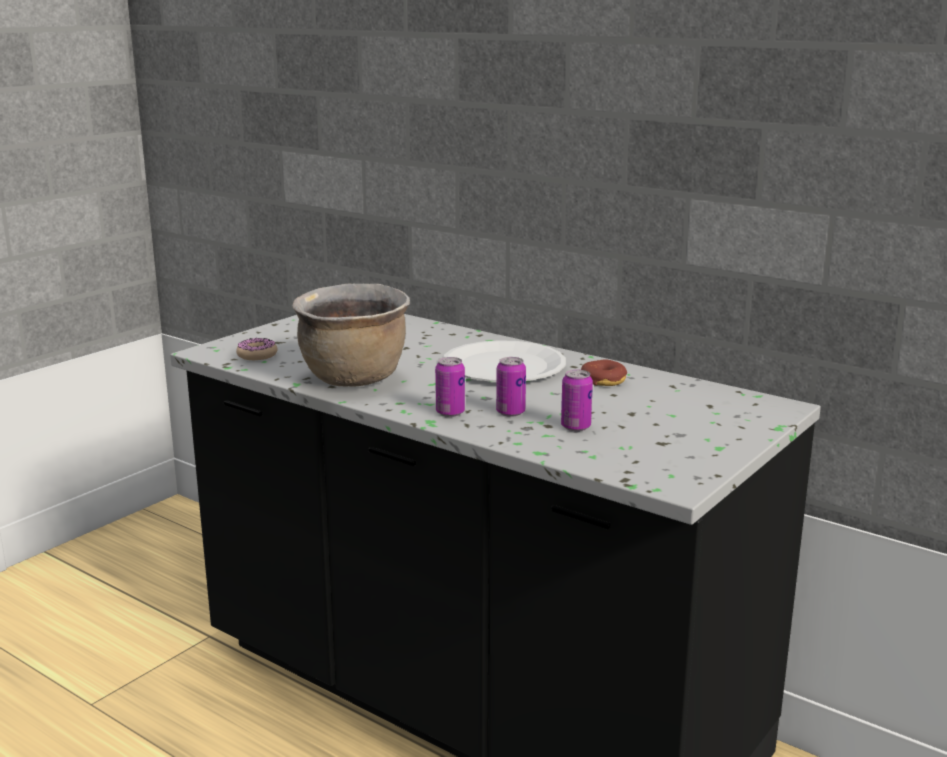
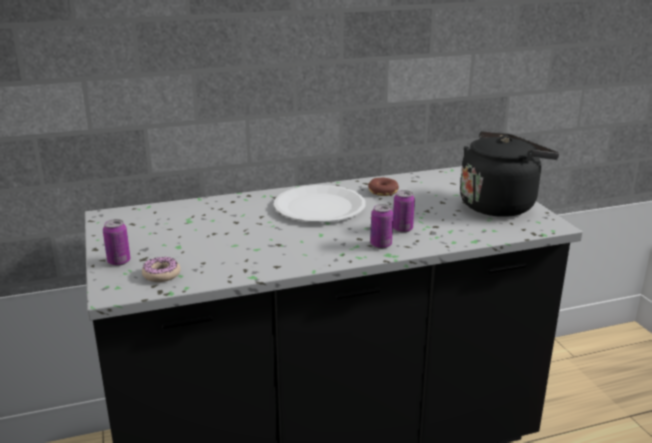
camera: 55 degrees left, 5 degrees up
brown cooking pot [293,283,410,387] -> none
can [561,369,593,431] -> can moved to [103,219,130,266]
none -> black kettle [460,131,560,217]

